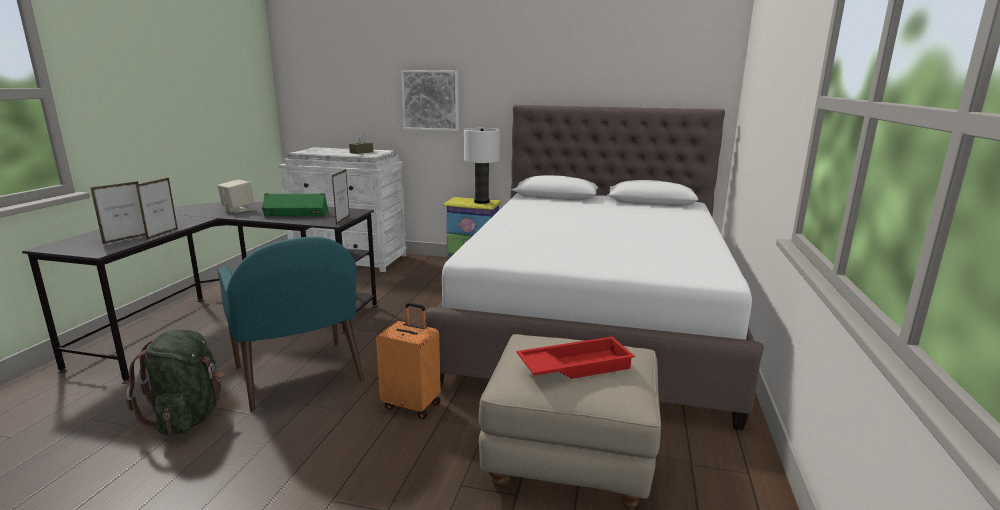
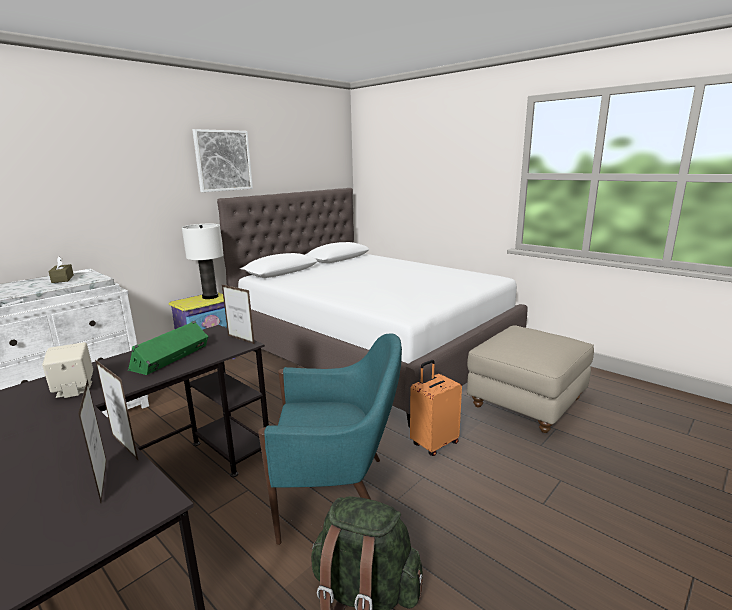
camera: 60 degrees left, 0 degrees up
picture [401,70,459,131] -> picture moved to [192,129,253,192]
red tray [516,337,635,379] -> none

